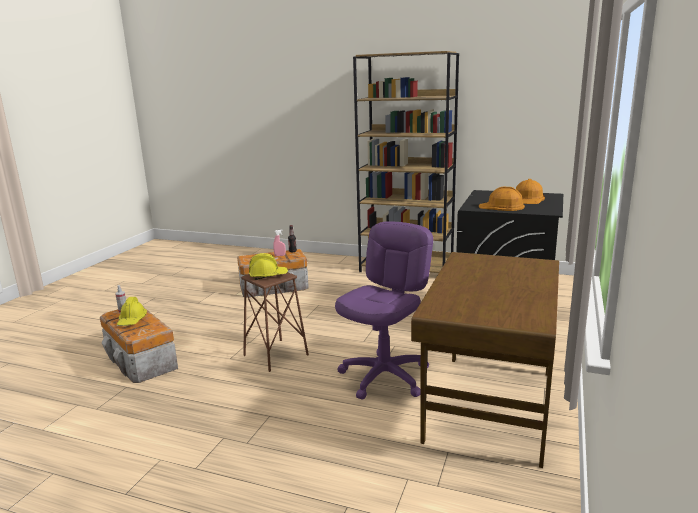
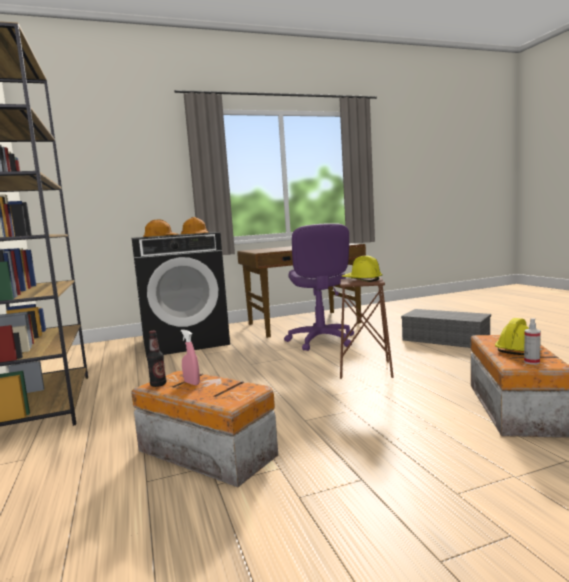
camera: 130 degrees left, 10 degrees down
purple office chair [335,221,433,399] -> purple office chair turned 90 degrees counterclockwise [284,223,354,351]
none -> grey storage box [401,309,491,348]

